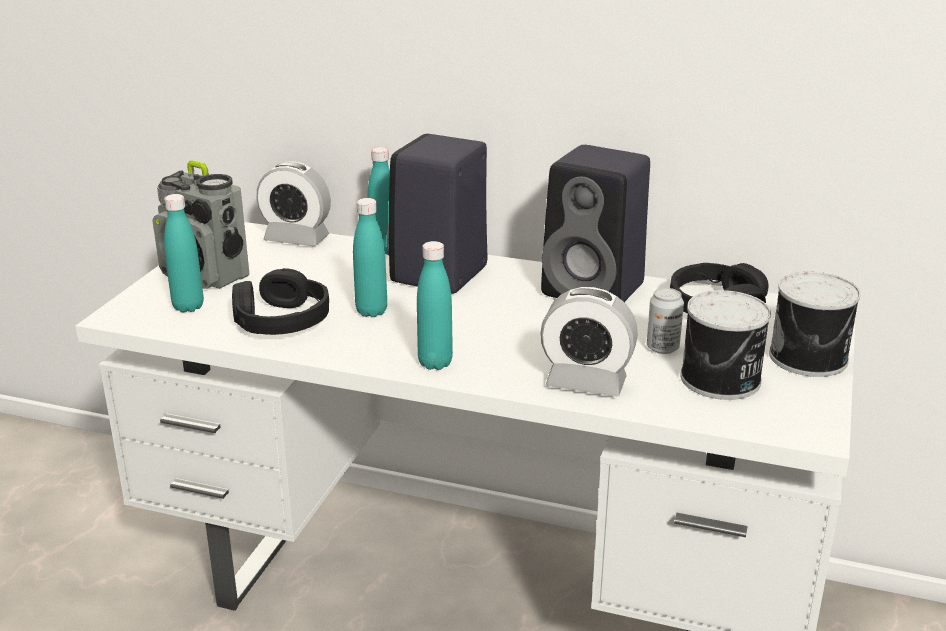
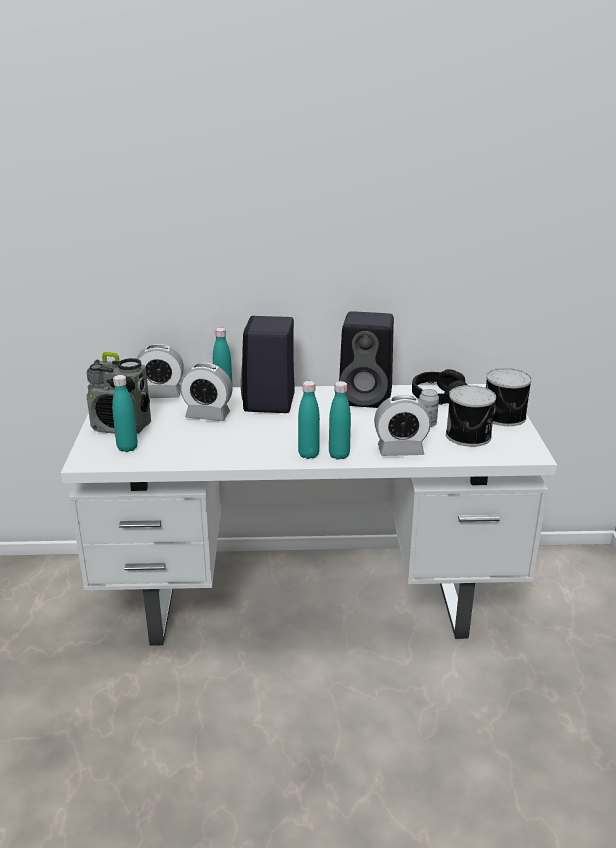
camera: 20 degrees left, 0 degrees up
black headphones [232,268,329,335] -> none
turquoise bottle [353,198,387,317] -> turquoise bottle moved to [329,381,351,460]
none -> alarm clock [180,363,232,421]

